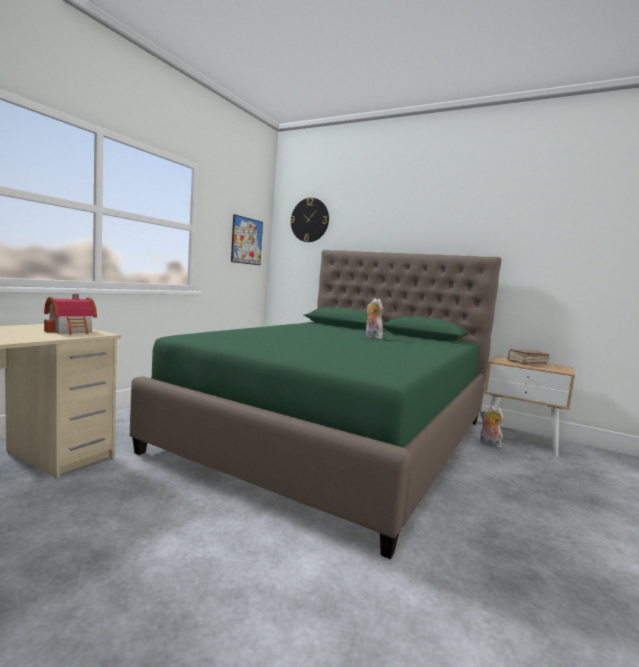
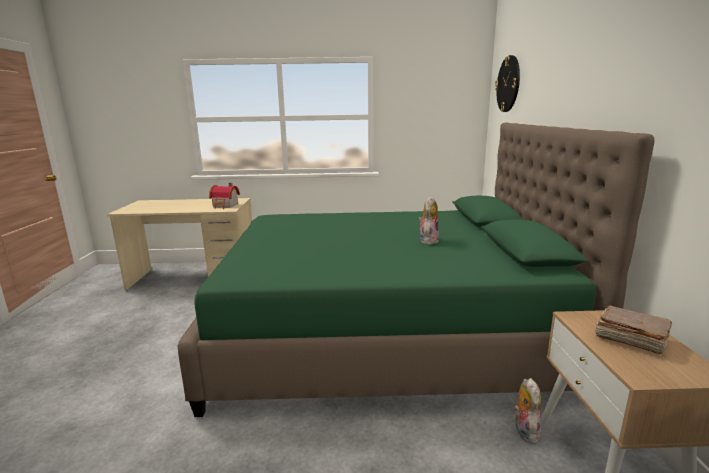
camera: 60 degrees right, 10 degrees up
picture [231,214,263,265] -> none

